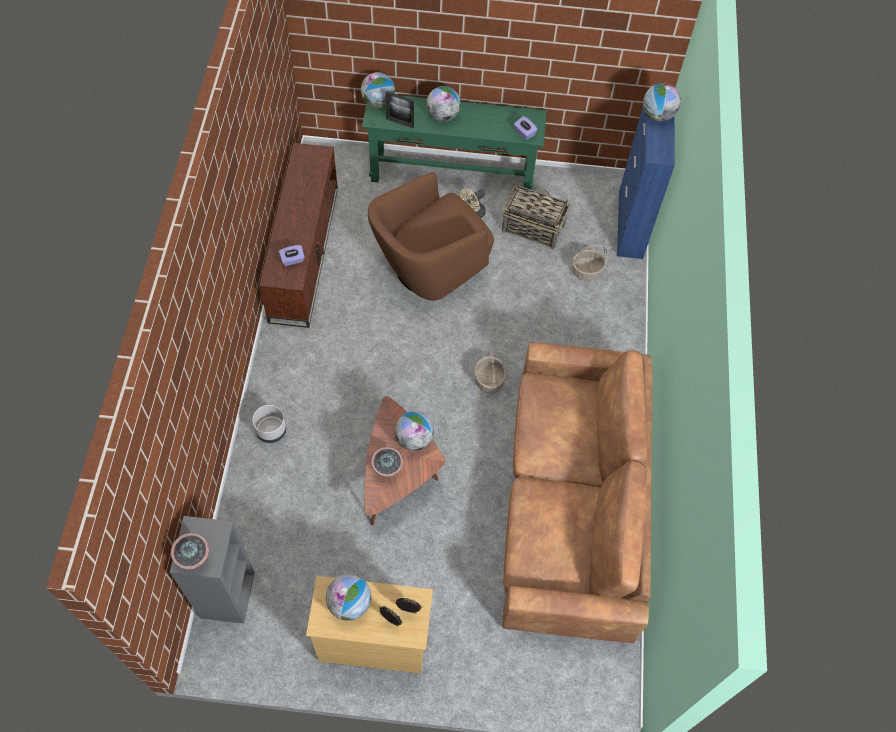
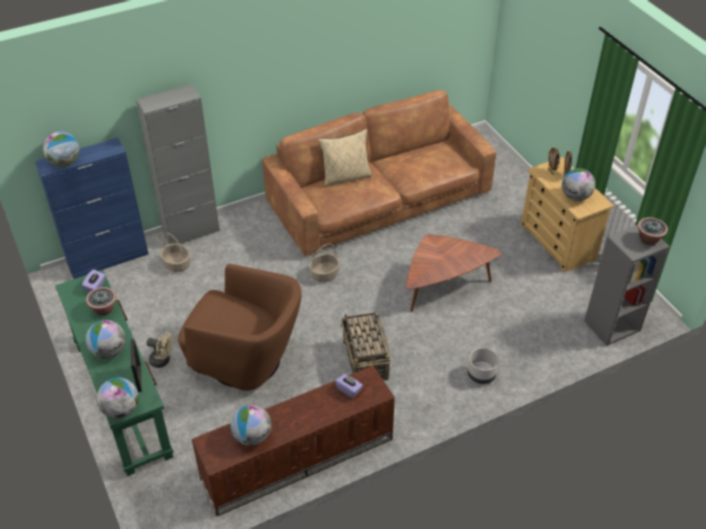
camera: 120 degrees left, 15 degrees down
potted plant [371,447,403,477] -> potted plant moved to [86,287,116,316]
globe [394,411,434,451] -> globe moved to [230,405,271,446]
basket [502,182,570,250] -> basket moved to [341,312,391,380]
none -> grey cabinet [136,84,220,244]
none -> beige pillow [318,129,372,186]

